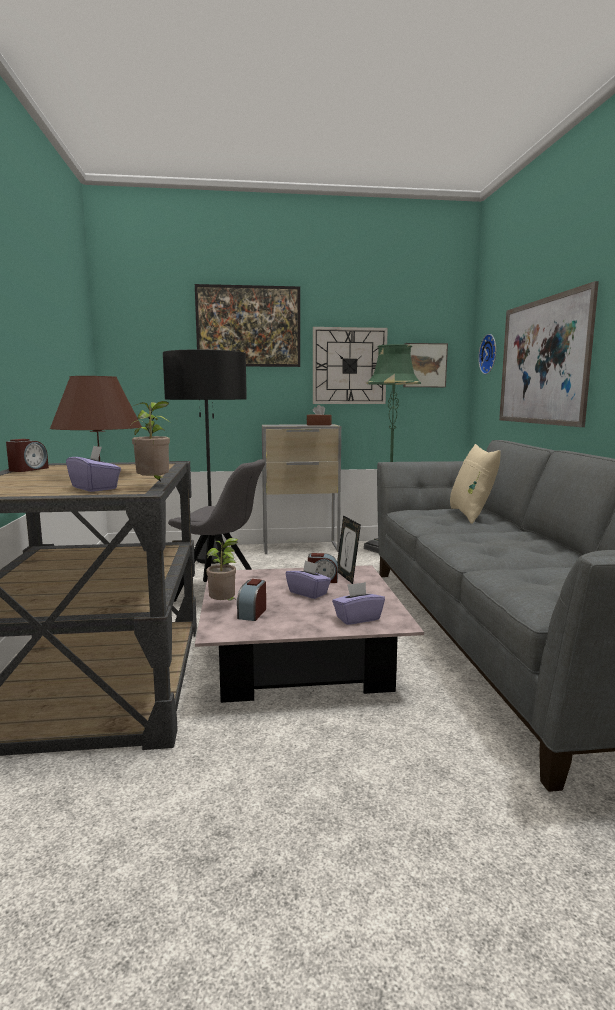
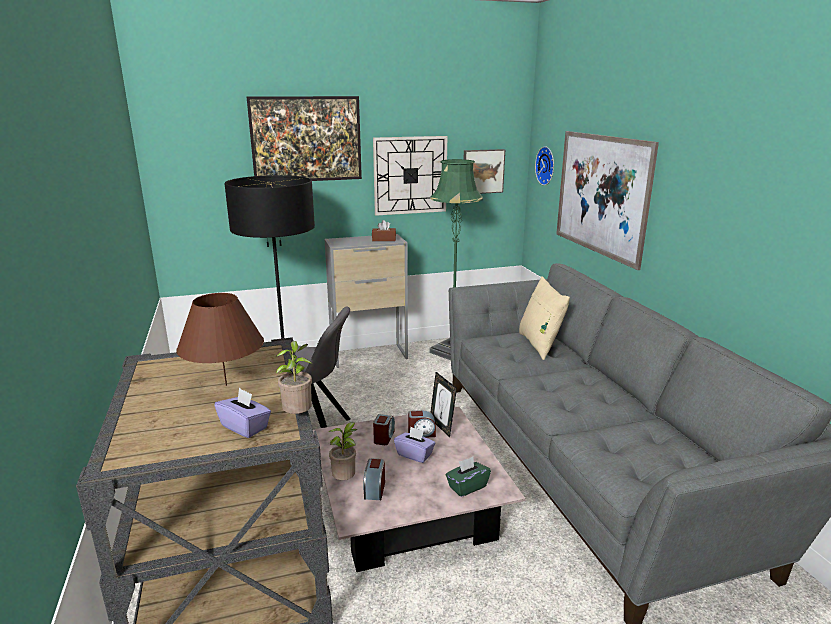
camera: 10 degrees left, 10 degrees up
alarm clock [6,439,49,472] -> alarm clock moved to [373,414,395,445]
purple tissue box [332,582,385,625] -> green tissue box [446,457,491,497]

